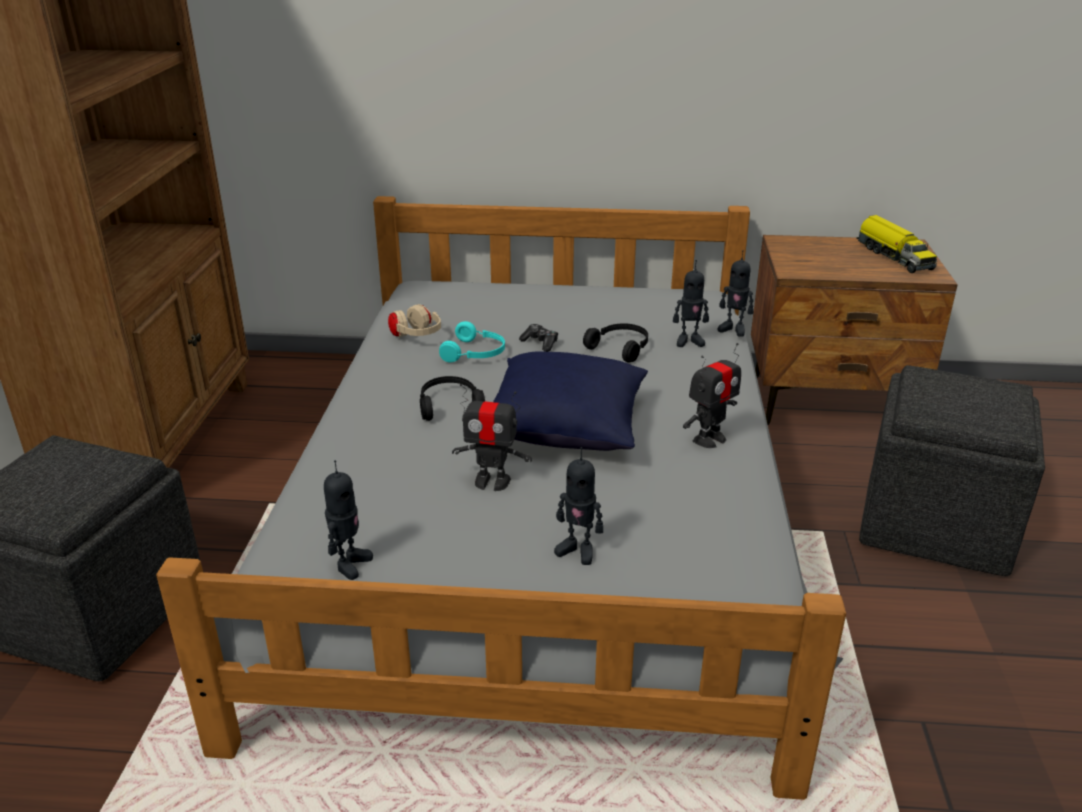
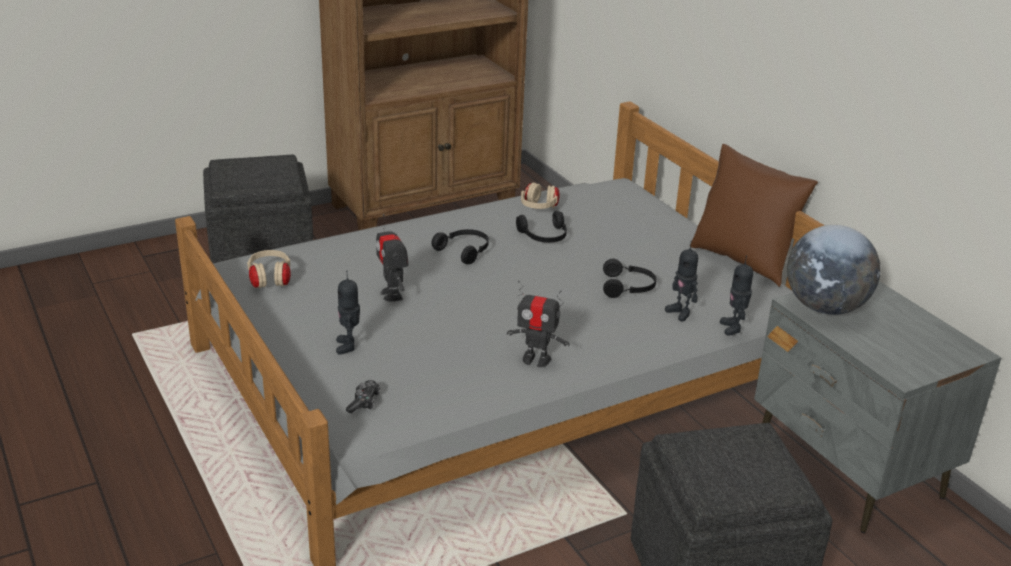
camera: 55 degrees right, 0 degrees up
toy robot [324,460,373,580] -> beige headphones [247,250,291,288]
turquoise headphones [439,321,505,362] -> black headphones [516,211,567,243]
blue pillow [493,351,648,451] -> none
game controller [519,324,558,352] -> game controller moved to [346,380,380,413]
brown nightstand [751,235,958,425] -> grey nightstand [754,281,1001,533]
toy truck [856,215,937,273] -> none
none -> brown pillow [691,144,818,287]
none -> globe [787,225,881,315]

